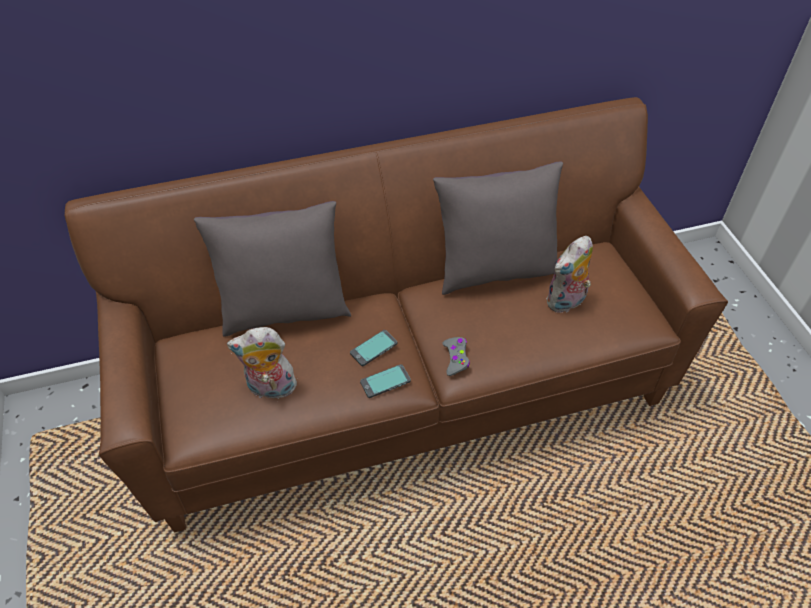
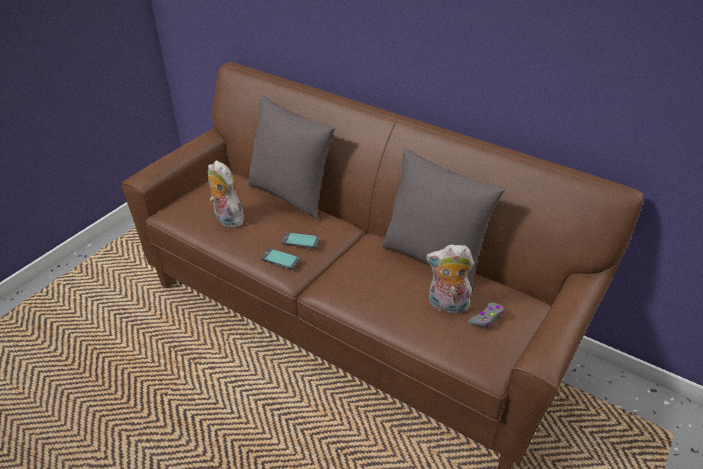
camera: 50 degrees right, 10 degrees down
grey game controller [442,337,470,376] -> grey game controller moved to [468,303,504,328]

